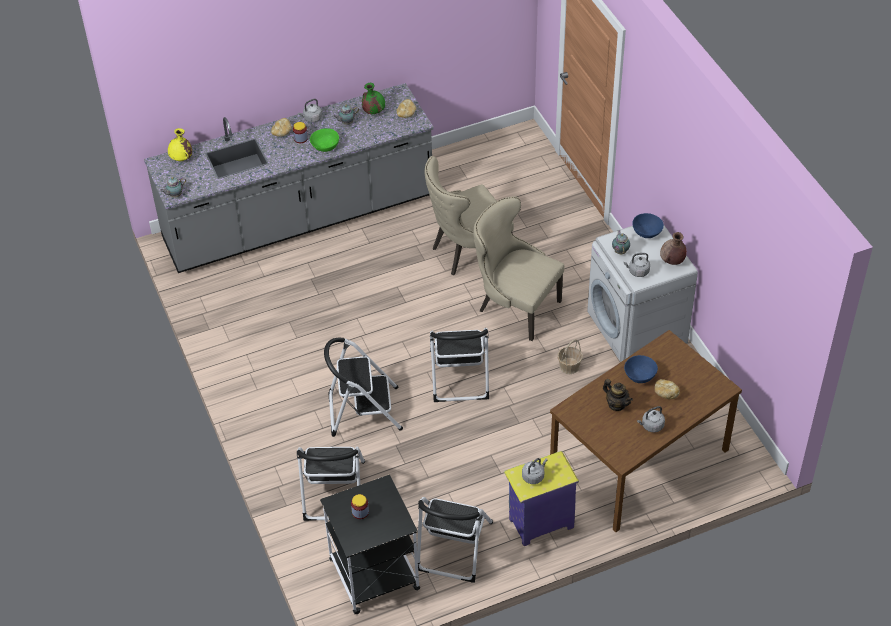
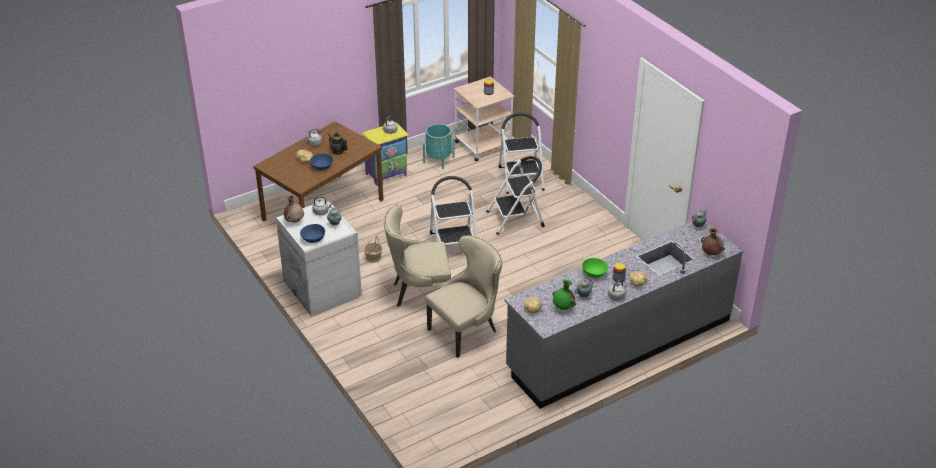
camera: 170 degrees right, 10 degrees down
yellow vase [168,128,192,161] -> brown vase [701,227,725,255]
black cart [320,475,420,614] -> beige cart [454,76,514,161]
step ladder [417,497,493,583] -> turquoise planter [423,124,455,169]
beige chair [473,196,564,341] -> beige chair turned 150 degrees clockwise [384,204,451,307]

